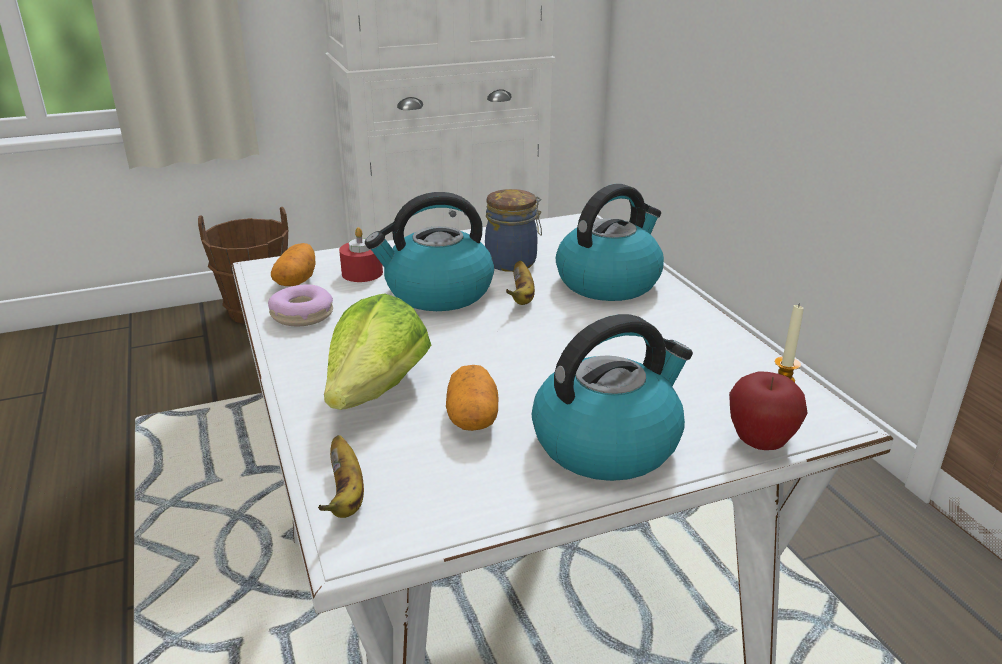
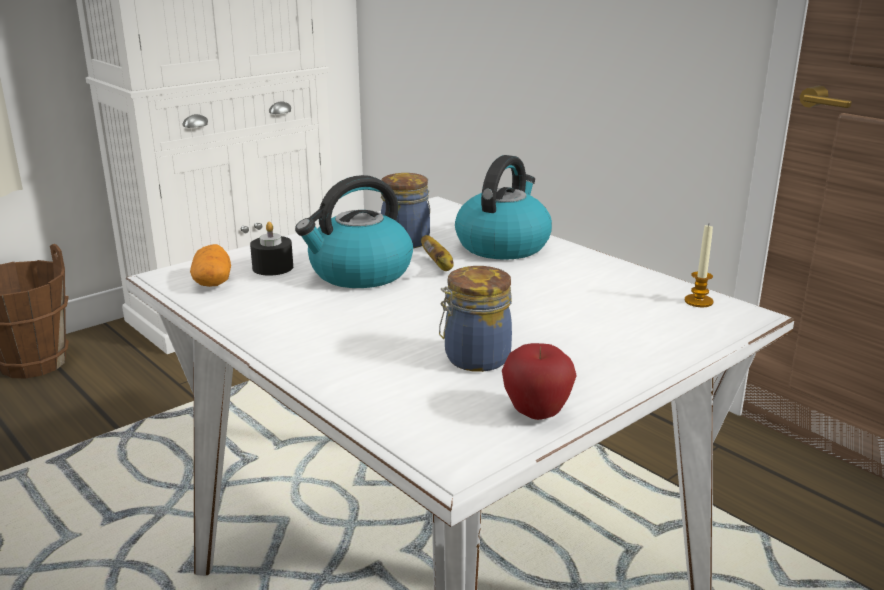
camera: 20 degrees left, 5 degrees down
donut [268,284,333,327] -> none
banana [318,435,364,518] -> none
lettuce [324,293,431,410] -> none
red candle [339,227,383,282] -> black candle [250,222,293,276]
potato [446,365,499,431] -> jar [439,266,512,372]
kettle [532,314,693,481] -> none
apple [729,372,808,450] -> apple moved to [502,343,577,420]

